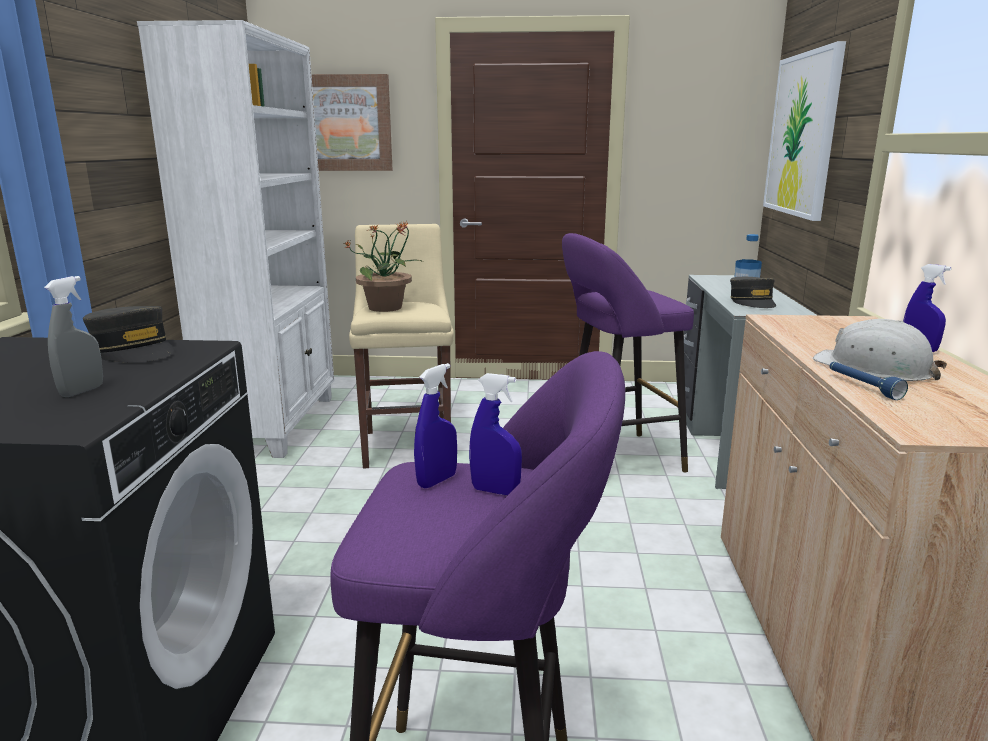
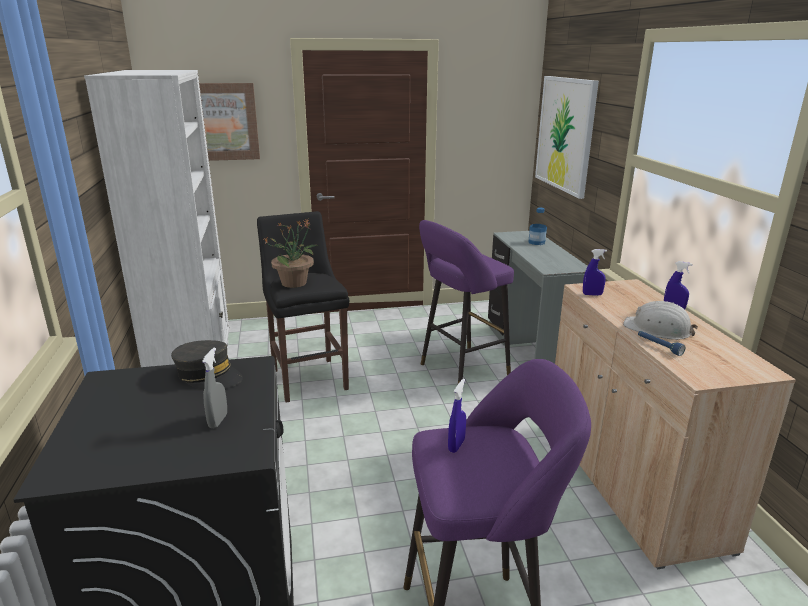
camera: 15 degrees left, 5 degrees up
beige stool [349,224,454,469] -> black stool [257,211,349,403]
blue spray bottle [469,373,522,495] -> blue spray bottle moved to [583,249,607,296]
grey cap [730,277,776,308] -> none

